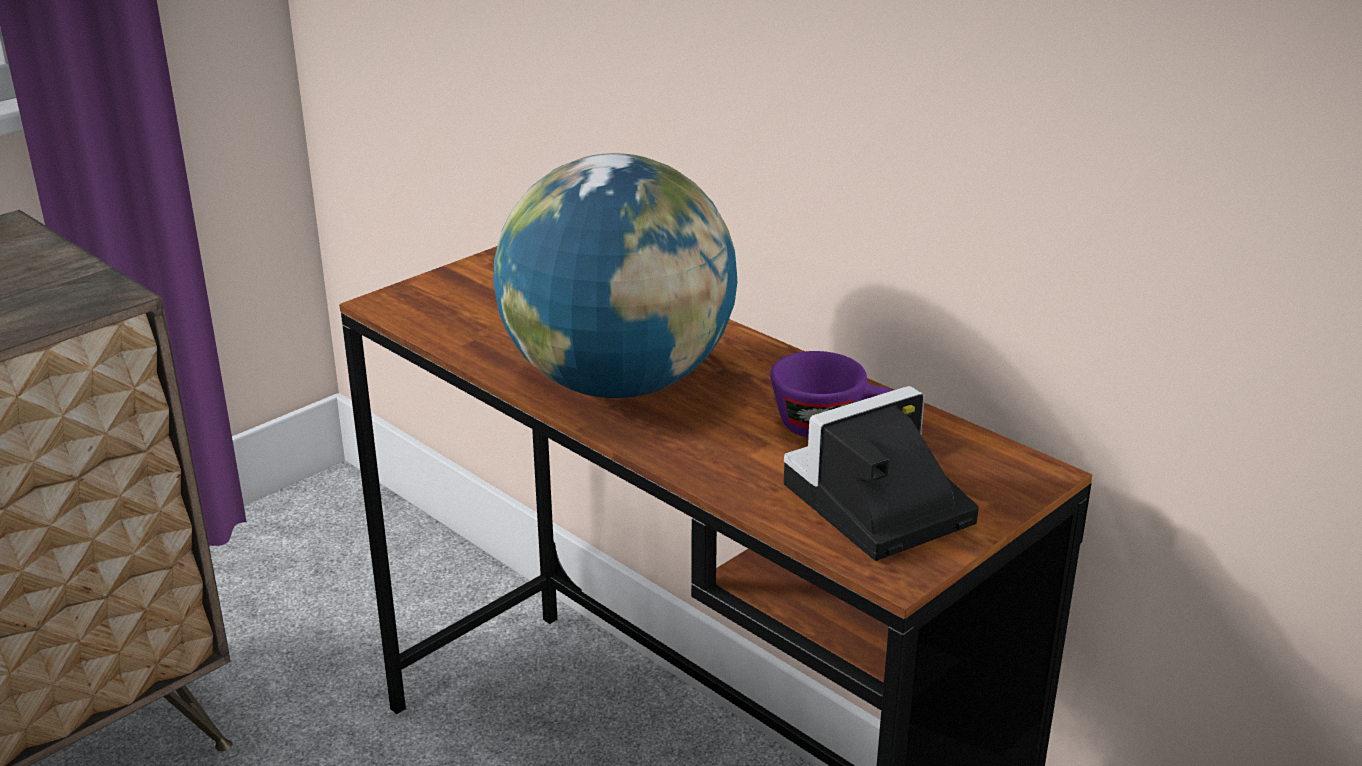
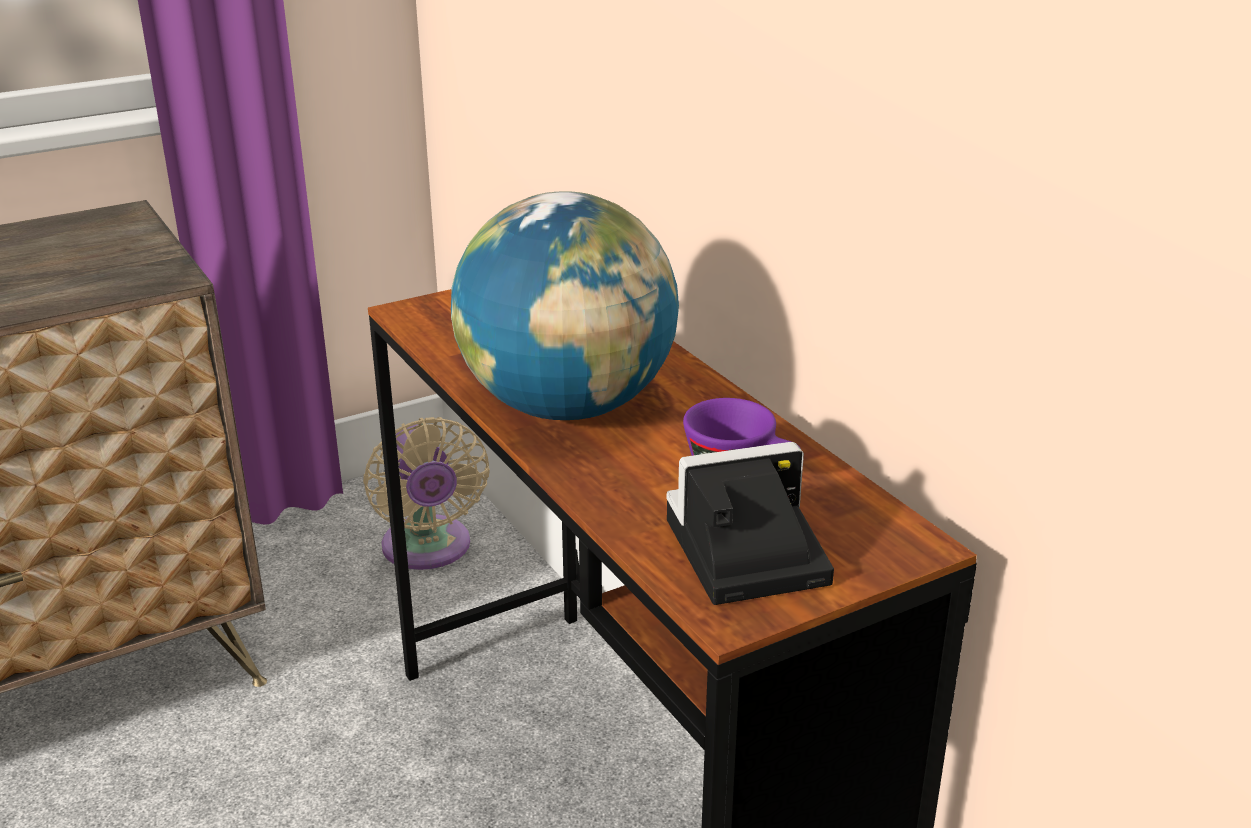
camera: 15 degrees right, 0 degrees up
none -> beige fan [363,417,490,570]

